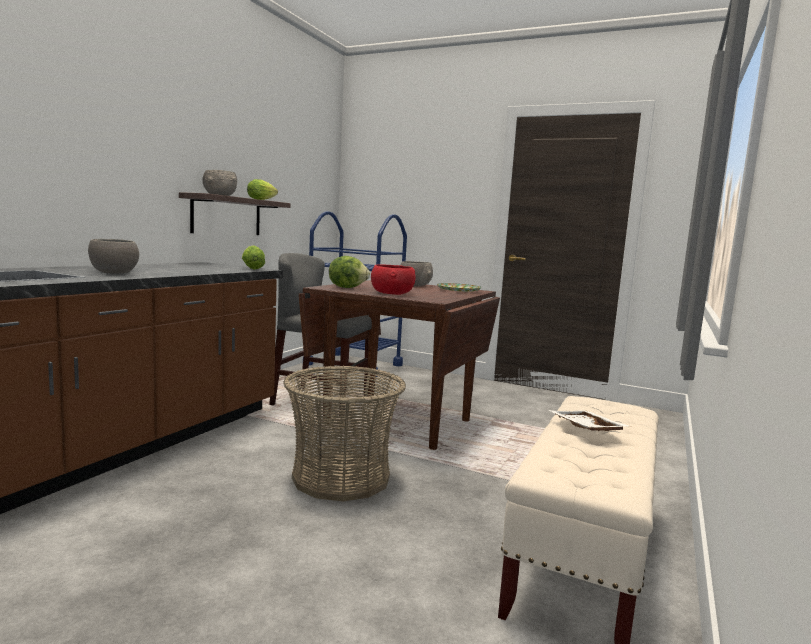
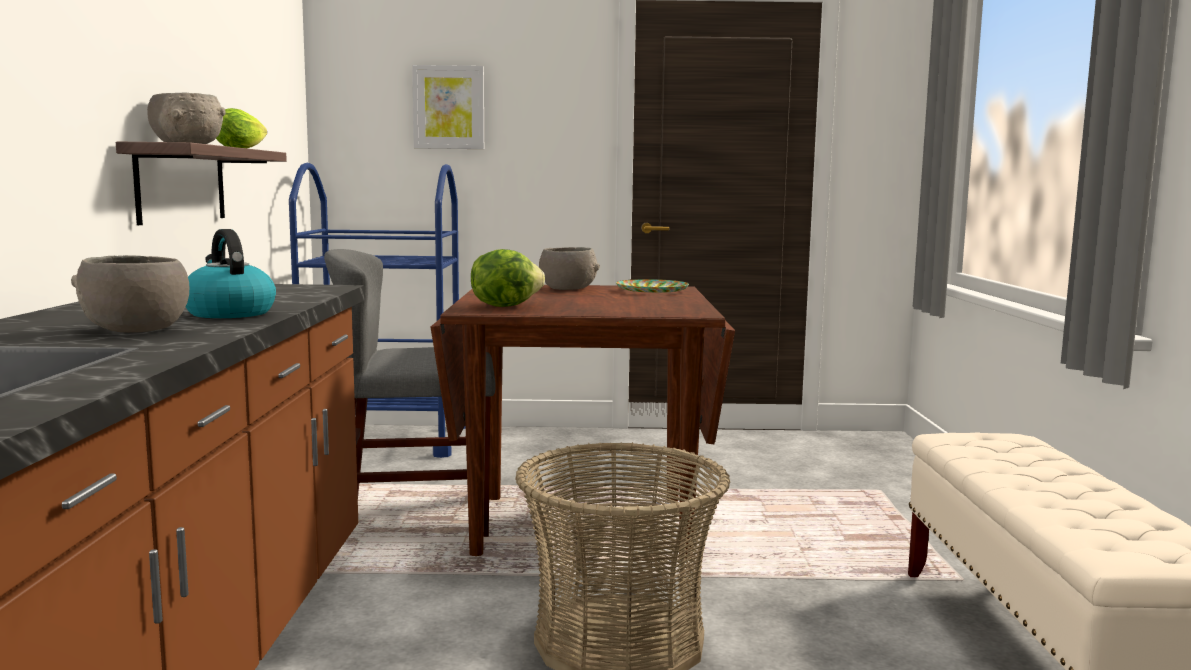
camera: 25 degrees left, 0 degrees up
lettuce [242,245,265,270] -> none
red bowl [371,265,416,295] -> none
white tray [549,410,632,431] -> none
none -> kettle [186,229,276,318]
none -> picture [412,65,484,149]

